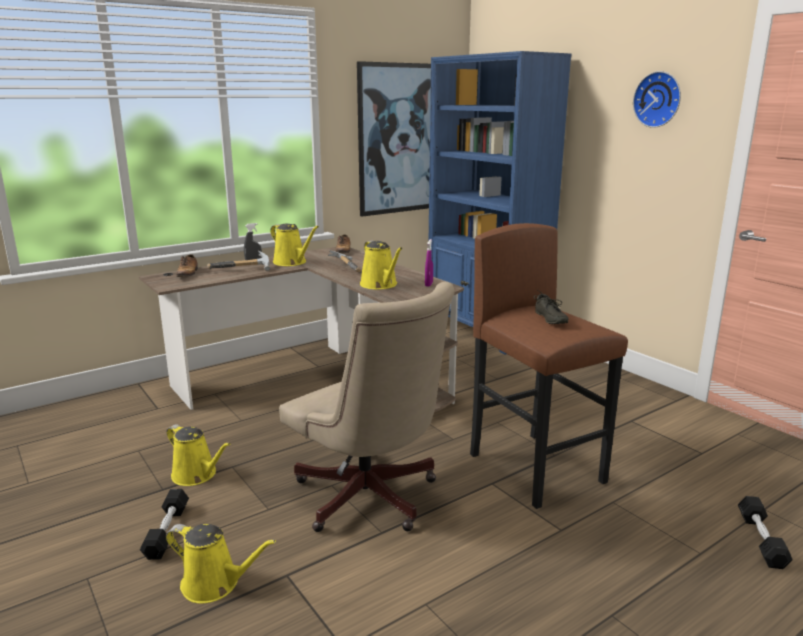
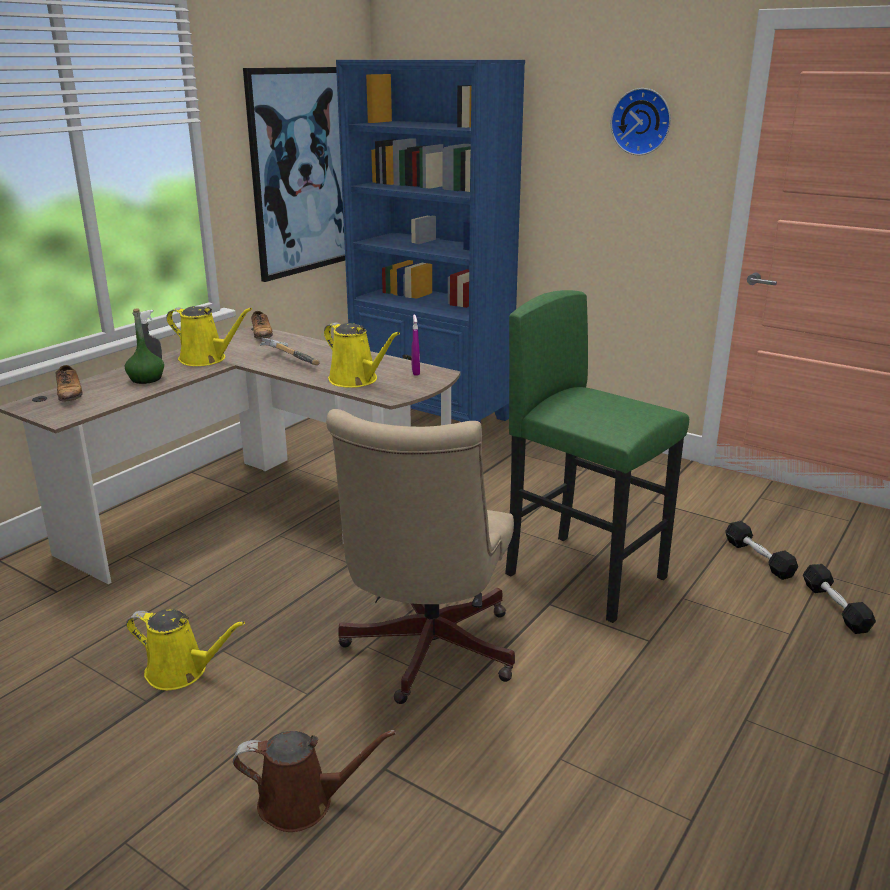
camera: 20 degrees left, 5 degrees up
black dumbbell [140,489,189,560] -> black dumbbell moved to [725,521,798,580]
yellow watering can [166,524,276,604] -> brown watering can [233,730,396,832]
hammer [207,250,270,271] -> green bottle [125,308,164,384]
beige office chair [279,282,455,532] -> beige office chair turned 75 degrees clockwise [326,409,515,704]
brown stool [470,223,628,509] -> green stool [505,290,689,623]
grey shoe [534,290,569,324] -> none

